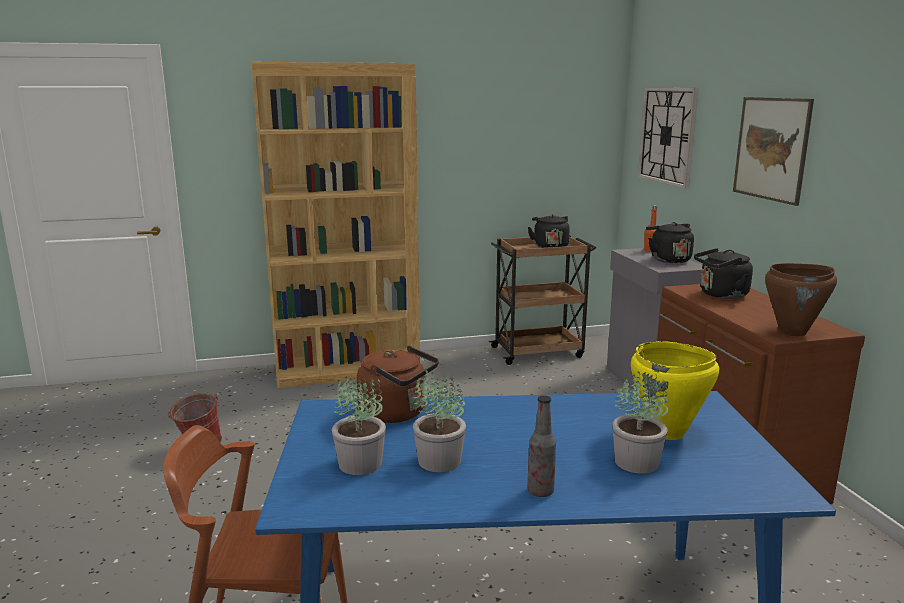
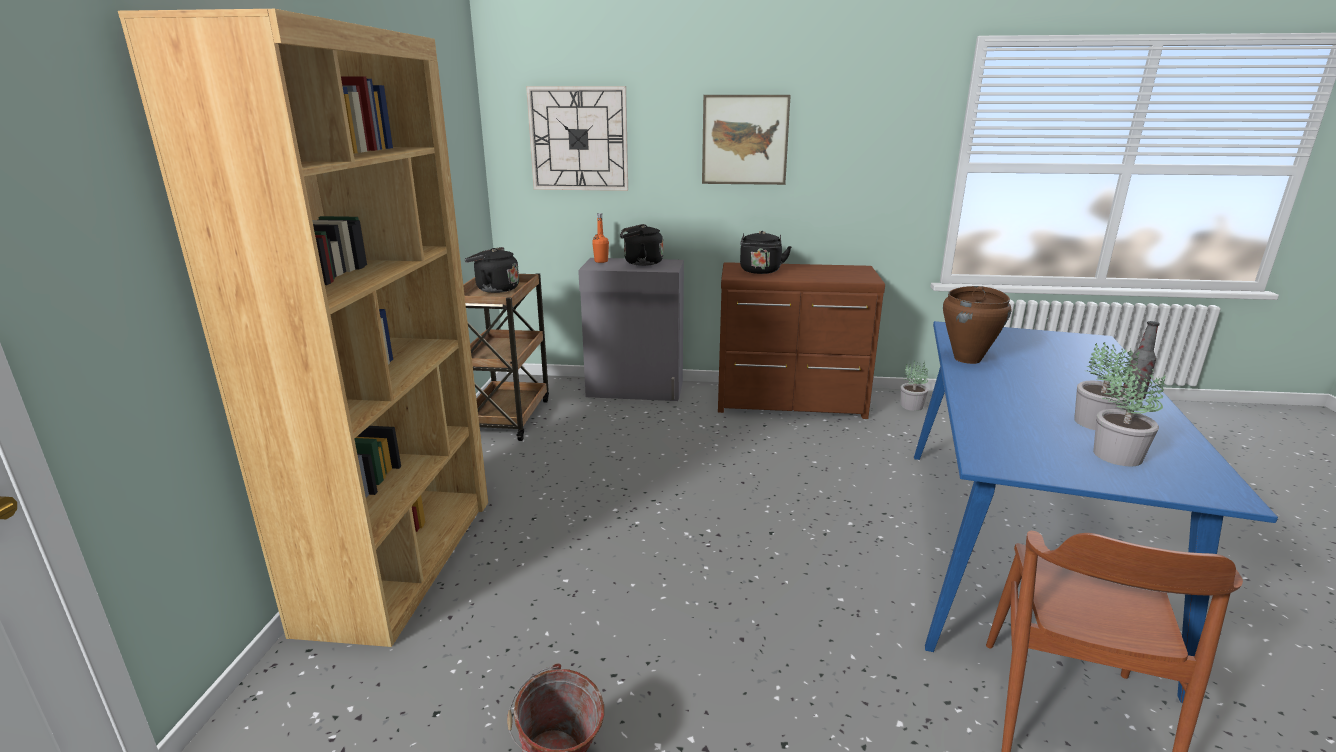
camera: 70 degrees left, 5 degrees up
brown kettle [357,346,439,423] -> none
potted plant [612,371,668,474] -> potted plant moved to [901,361,928,411]
yellow cooking pot [631,341,719,440] -> none
brown cooking pot [765,263,837,336] -> brown cooking pot moved to [943,286,1011,364]

